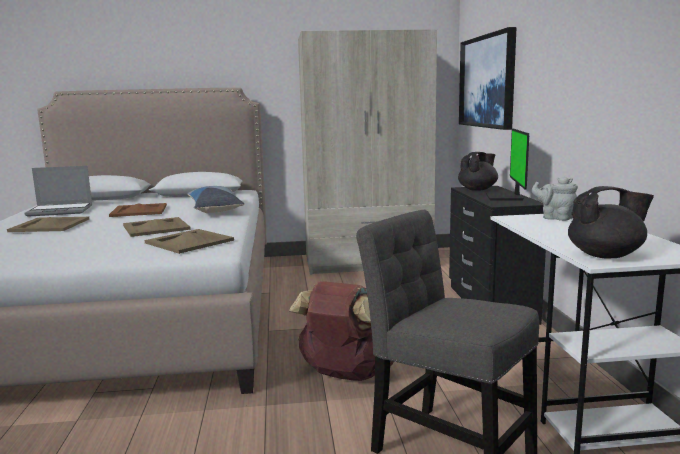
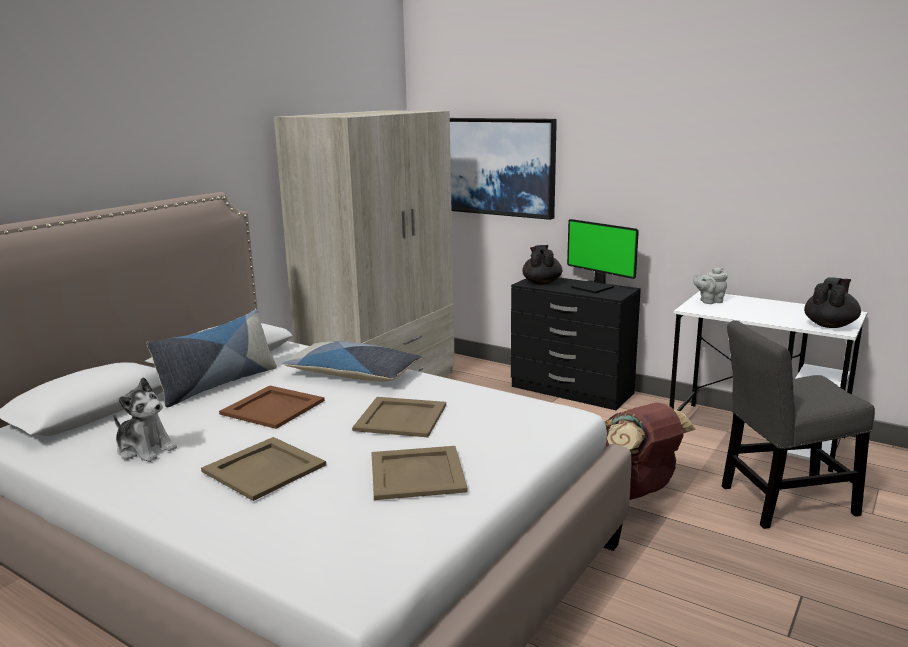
camera: 50 degrees left, 5 degrees up
laptop [25,166,92,217] -> plush toy [113,377,177,462]
beige tray [145,229,234,254] -> beige tray moved to [371,446,468,500]
none -> pillow [146,310,277,407]

